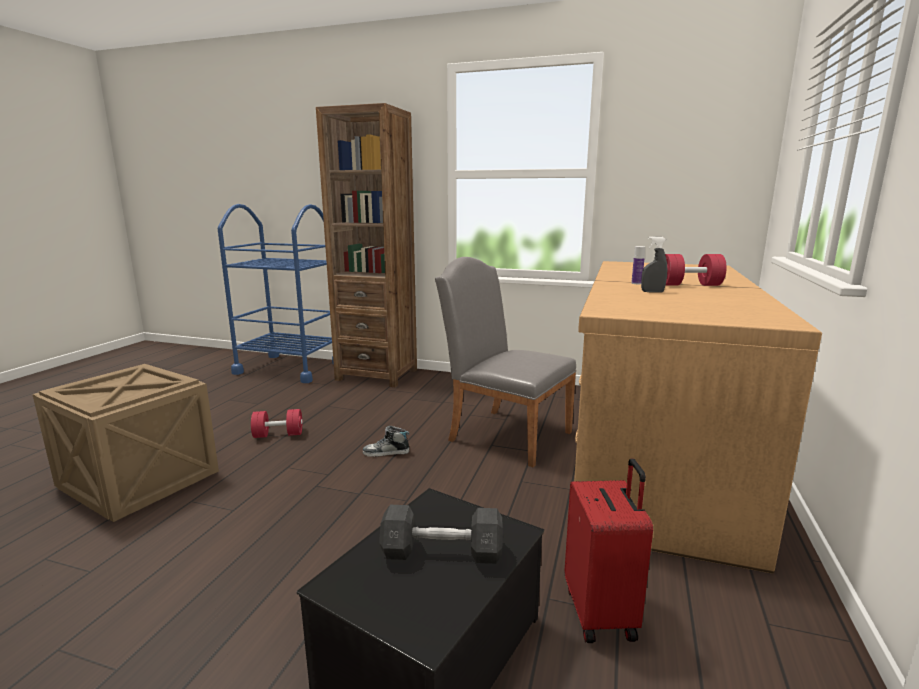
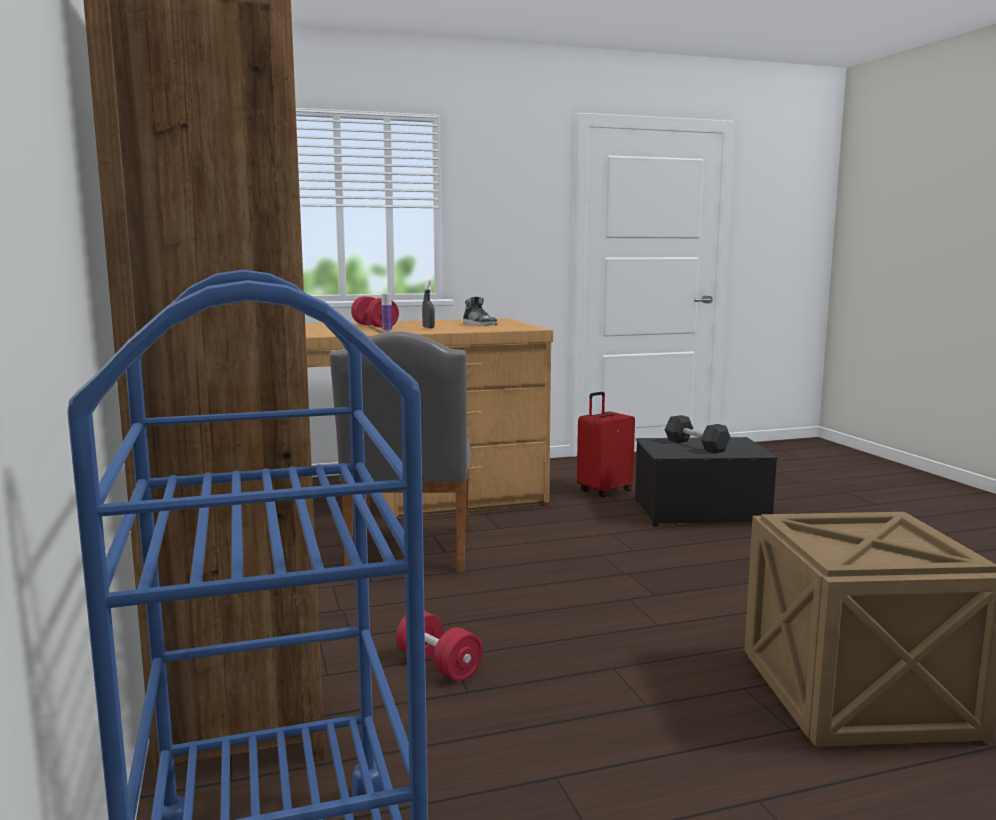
camera: 125 degrees left, 5 degrees down
red dumbbell [251,409,303,438] -> red dumbbell moved to [396,610,483,681]
shoe [363,426,409,457] -> shoe moved to [463,297,498,326]

